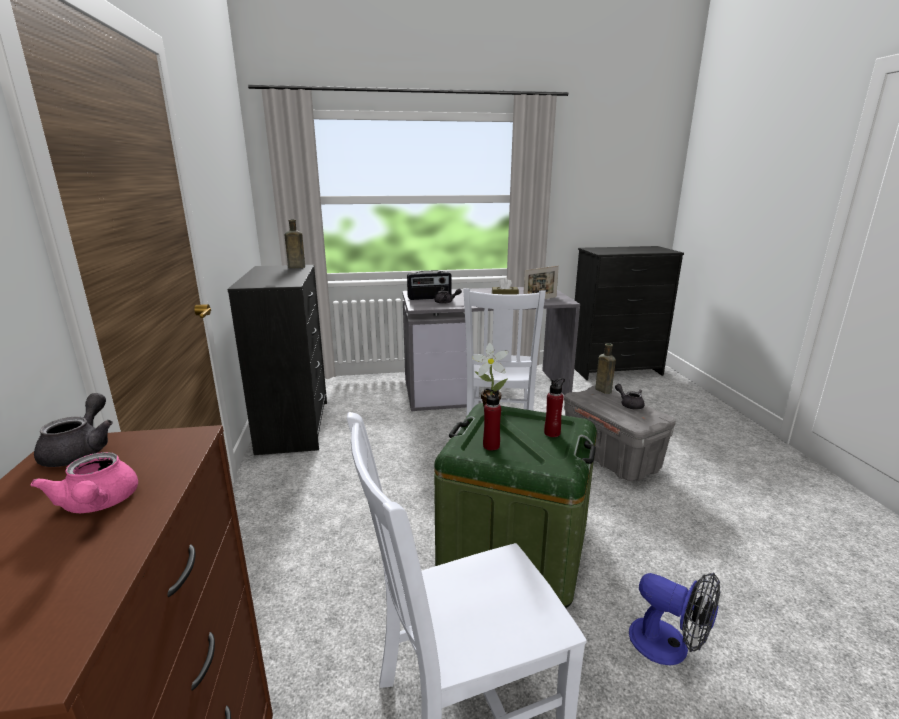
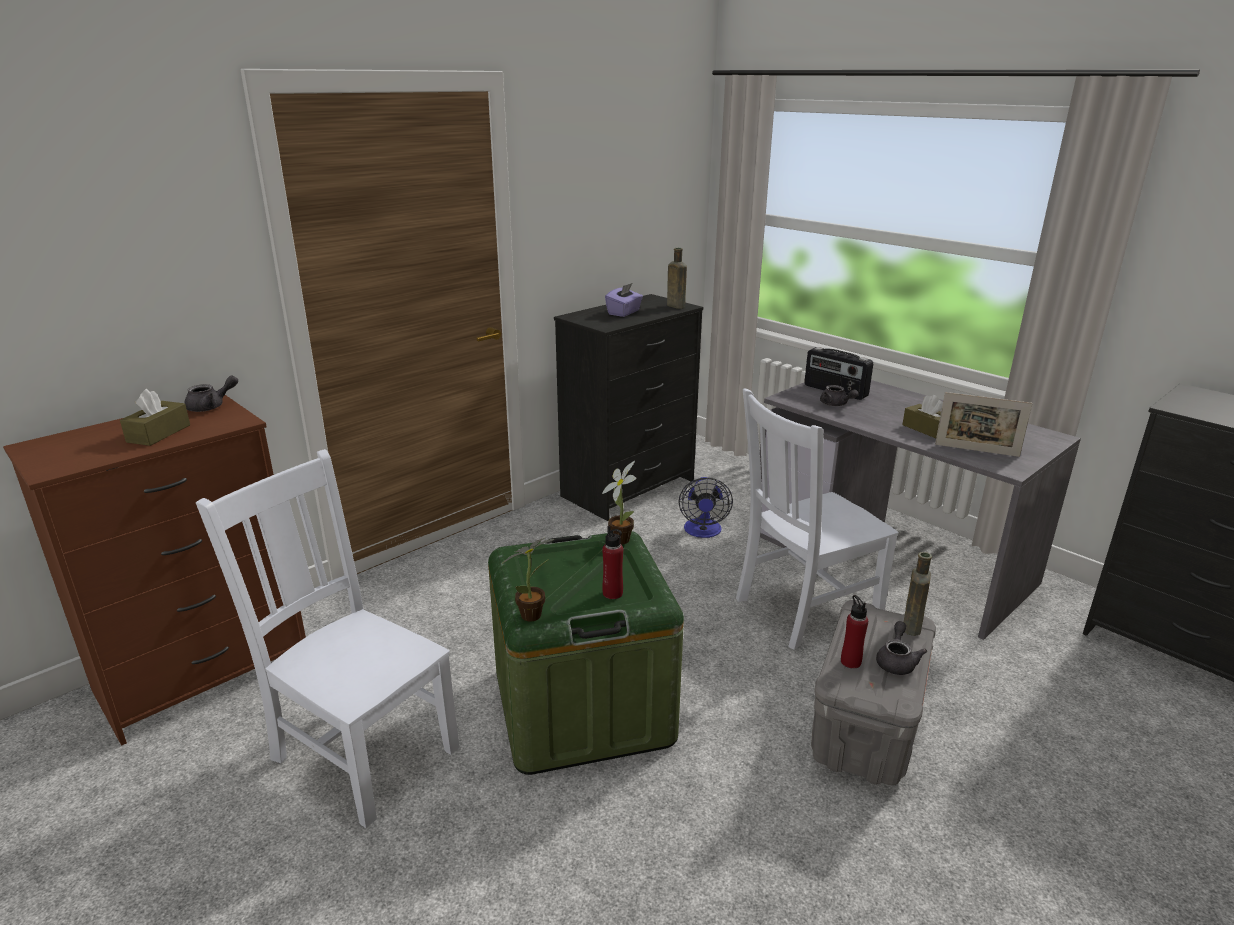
camera: 55 degrees right, 5 degrees up
pink teapot [30,452,138,513] -> brown tissue box [120,389,190,446]
red bottle [483,389,501,451] -> red bottle moved to [841,595,868,669]
fan [629,573,721,665] -> fan moved to [679,477,733,538]
none -> potted plant [503,538,555,622]
none -> purple tissue box [605,283,643,317]

